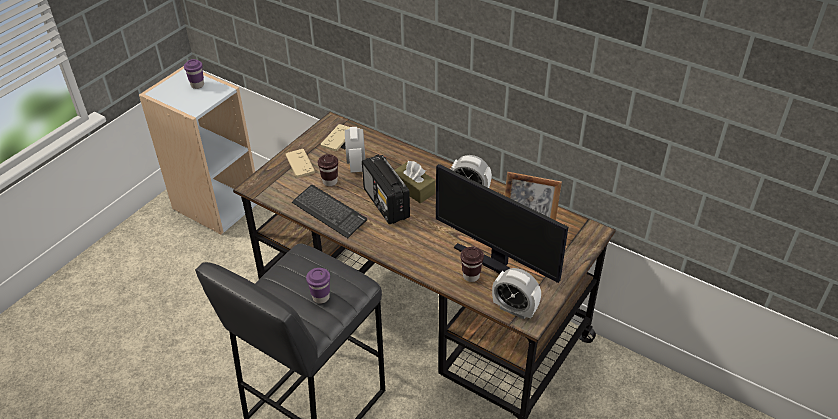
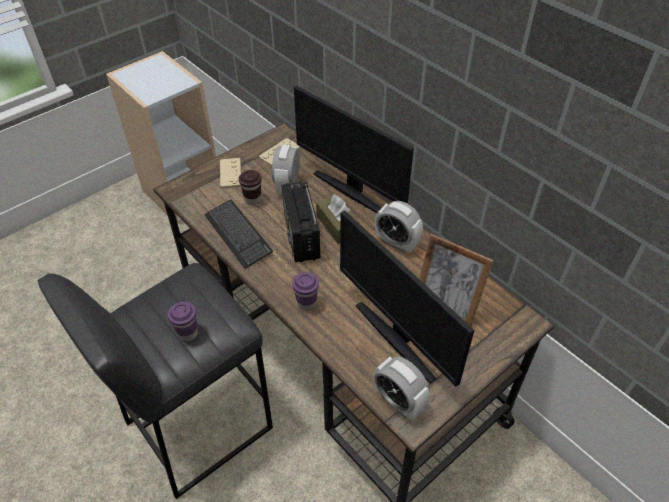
camera: 15 degrees right, 5 degrees up
purple cup [184,59,204,89] -> purple cup moved to [292,272,319,311]
brown cup [461,247,484,282] -> none
none -> monitor [294,86,414,213]

